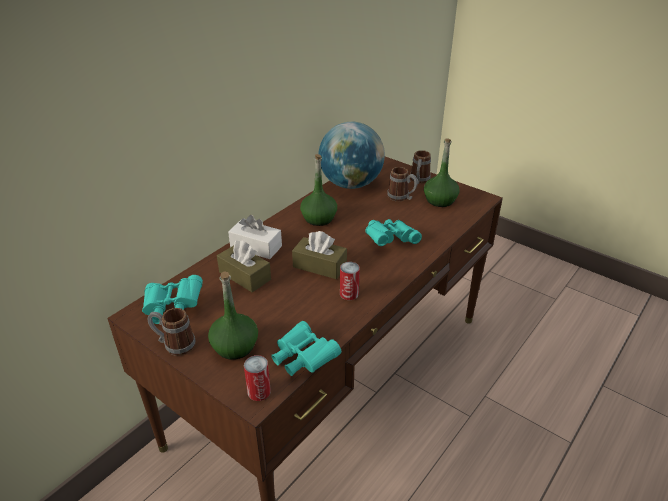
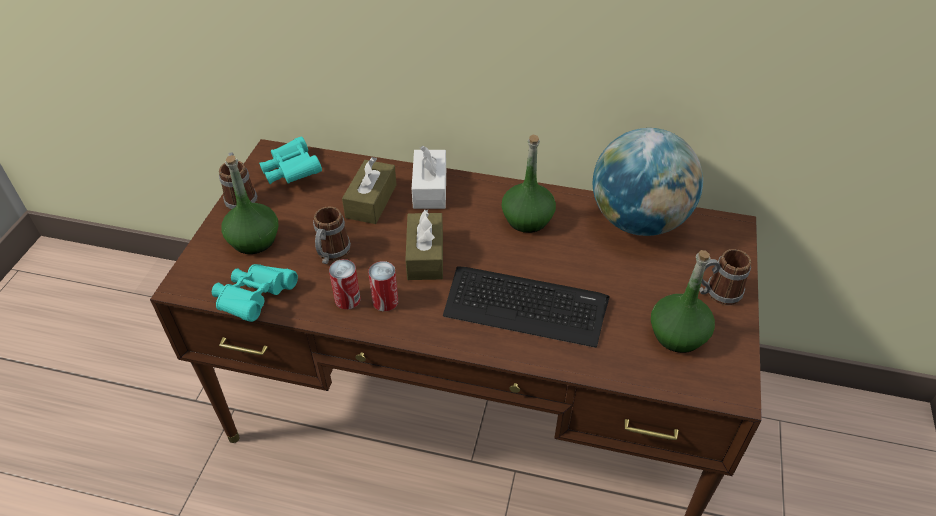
camera: 65 degrees right, 10 degrees up
can [244,355,271,401] -> can moved to [329,259,361,310]
turquoise binoculars [365,219,422,246] -> keyboard [443,266,609,348]
mug [387,167,418,201] -> mug moved to [313,206,351,264]

